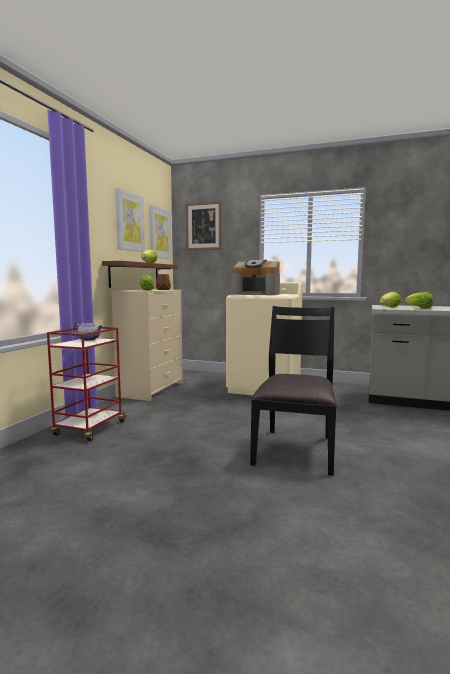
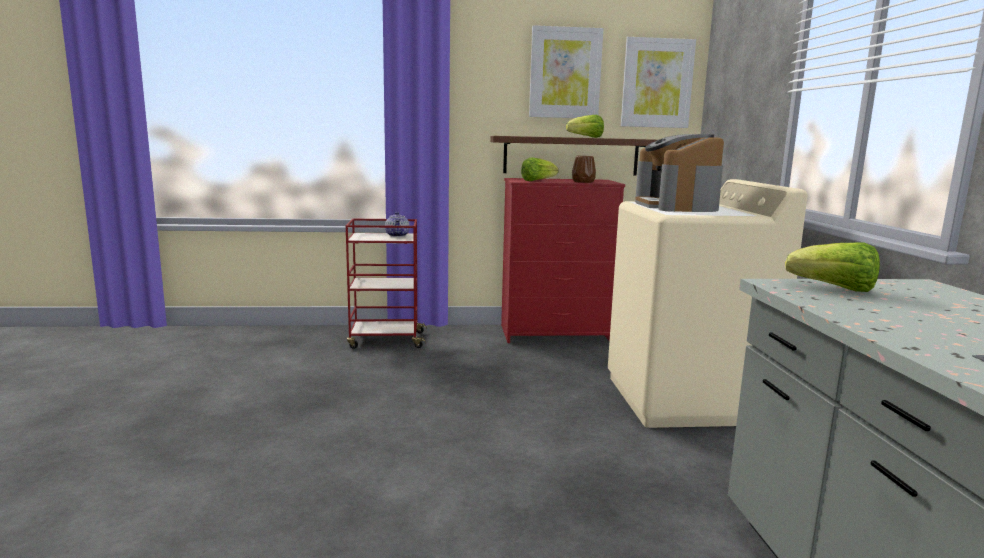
camera: 65 degrees right, 5 degrees up
beige dresser [111,289,183,401] -> red dresser [501,178,625,343]
picture [185,201,222,251] -> none
black chair [250,306,337,476] -> none
lettuce [405,292,433,309] -> none

